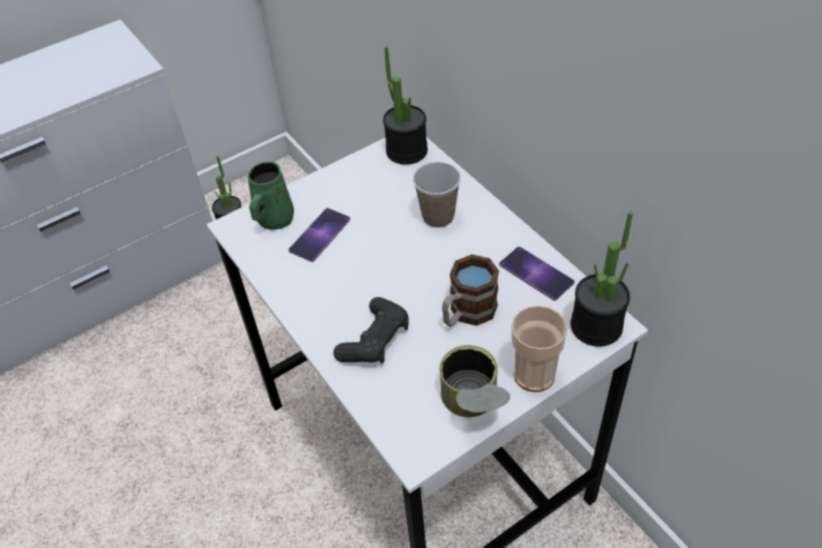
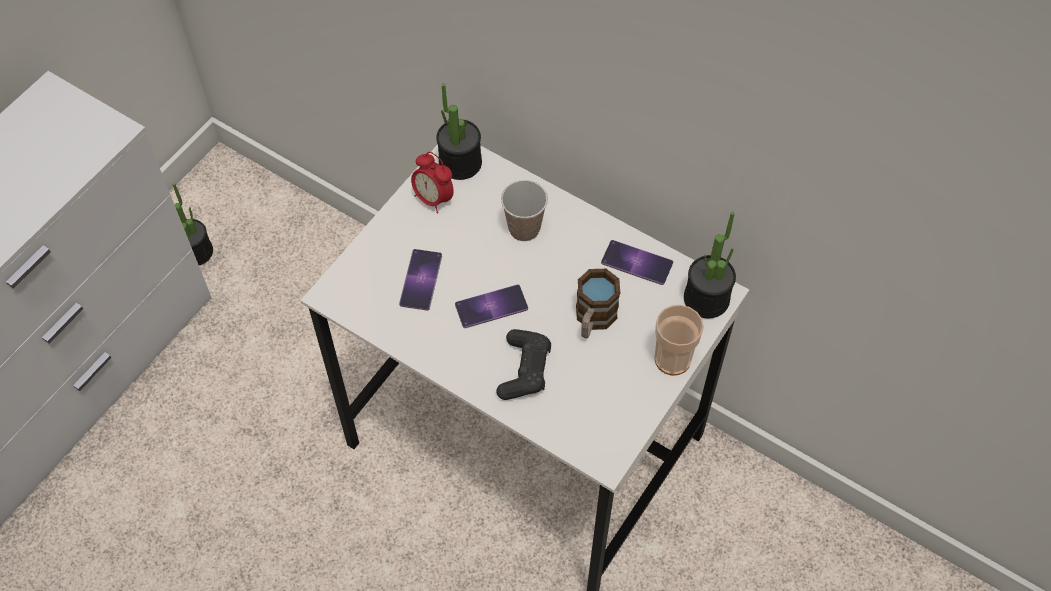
camera: 25 degrees left, 10 degrees up
green mug [247,161,294,230] -> none
can [439,345,510,417] -> none
none -> alarm clock [411,152,454,213]
none -> phone [455,284,528,328]

